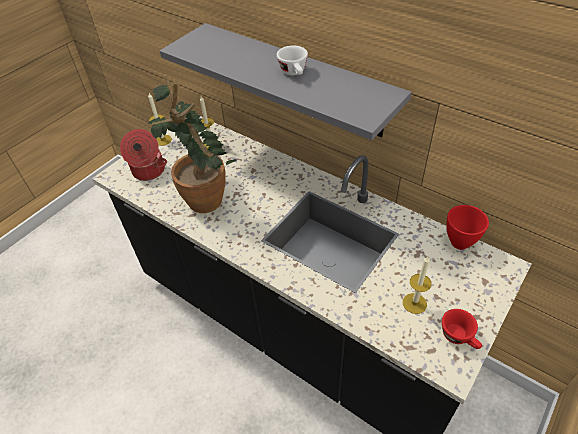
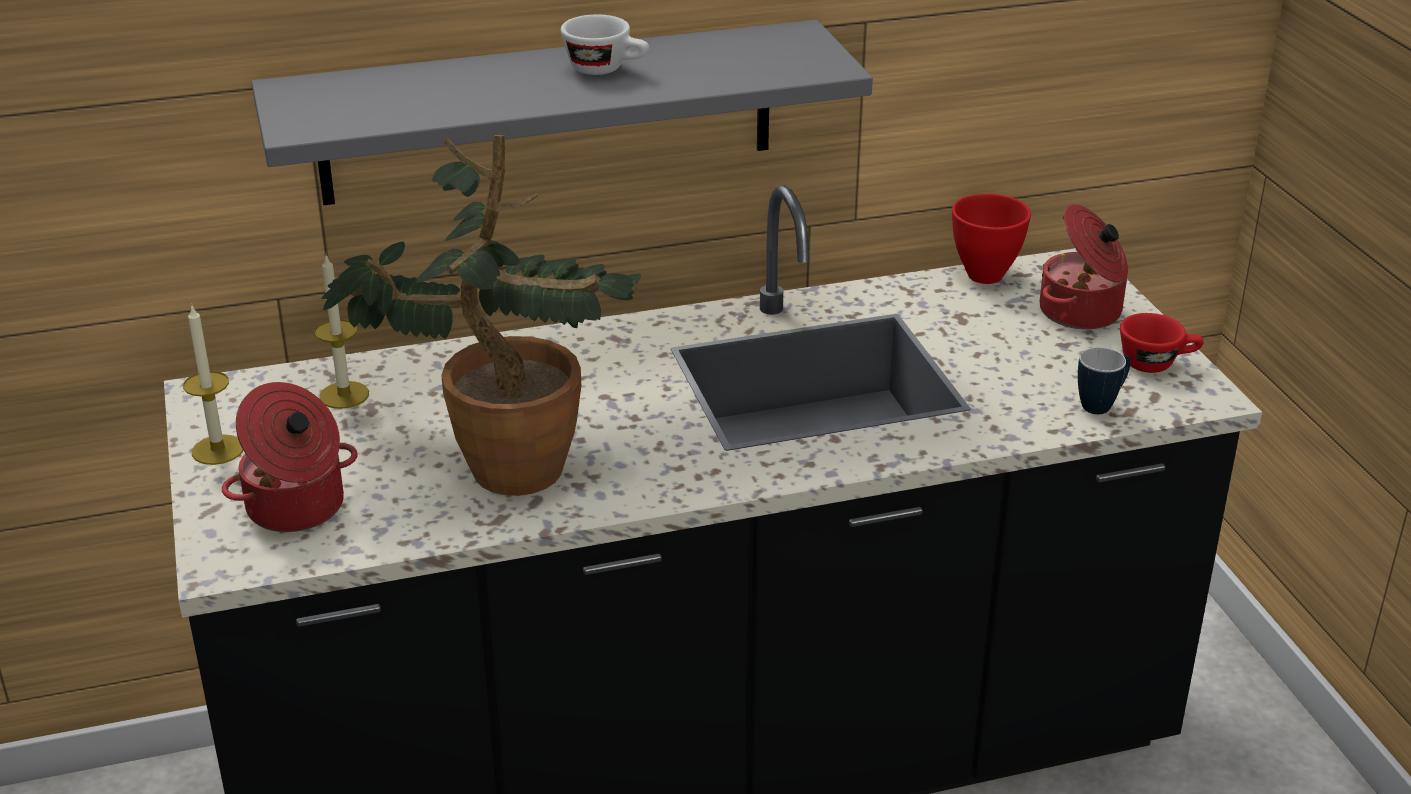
camera: 55 degrees left, 15 degrees down
candle [403,256,432,314] -> none
none -> cooking pot [1040,204,1128,330]
none -> mug [1078,347,1130,414]

